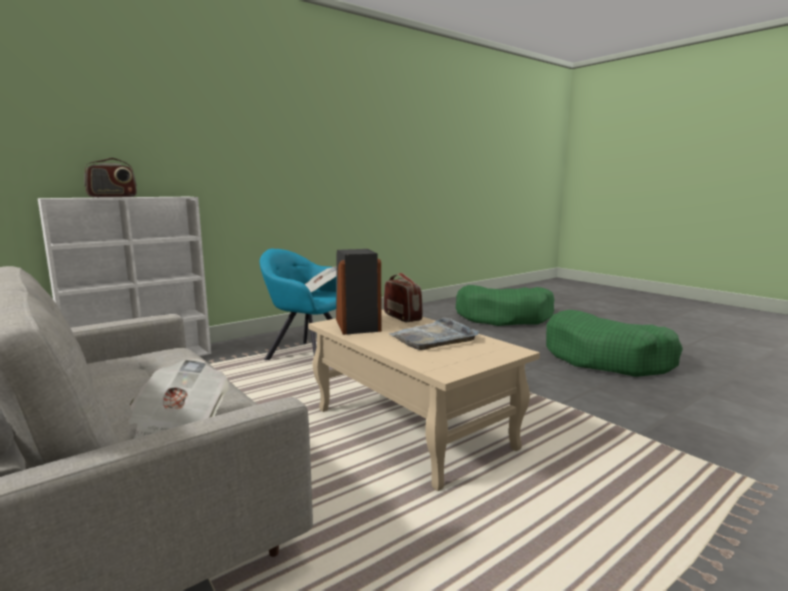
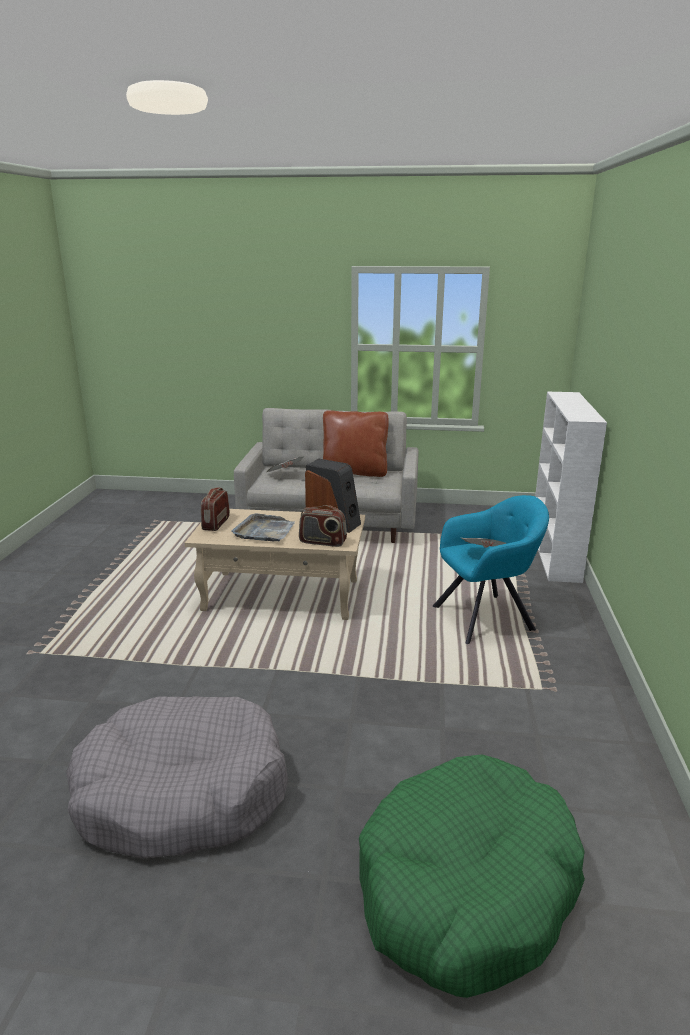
camera: 135 degrees right, 10 degrees up
radio [84,158,137,198] -> radio moved to [201,487,230,531]
green dog bed [546,310,683,377] -> grey dog bed [66,696,288,859]
none -> brown pillow [323,410,389,477]

